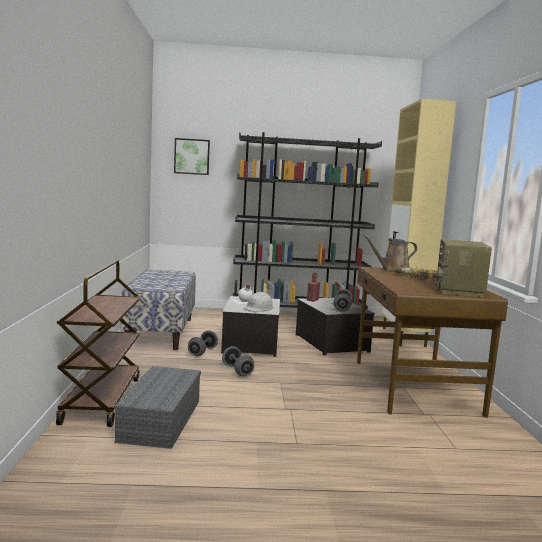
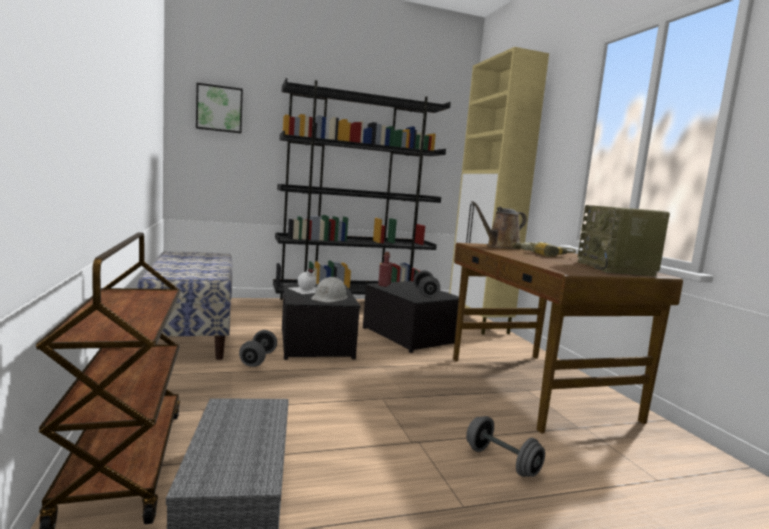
camera: 15 degrees left, 0 degrees up
grey dumbbell [222,346,254,376] -> grey dumbbell moved to [466,416,545,477]

